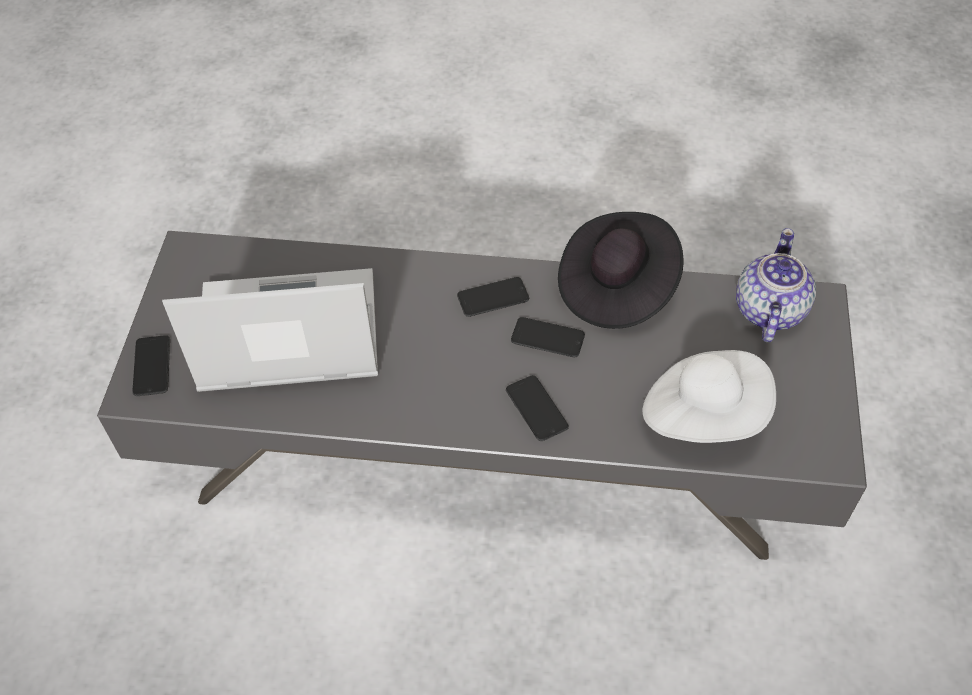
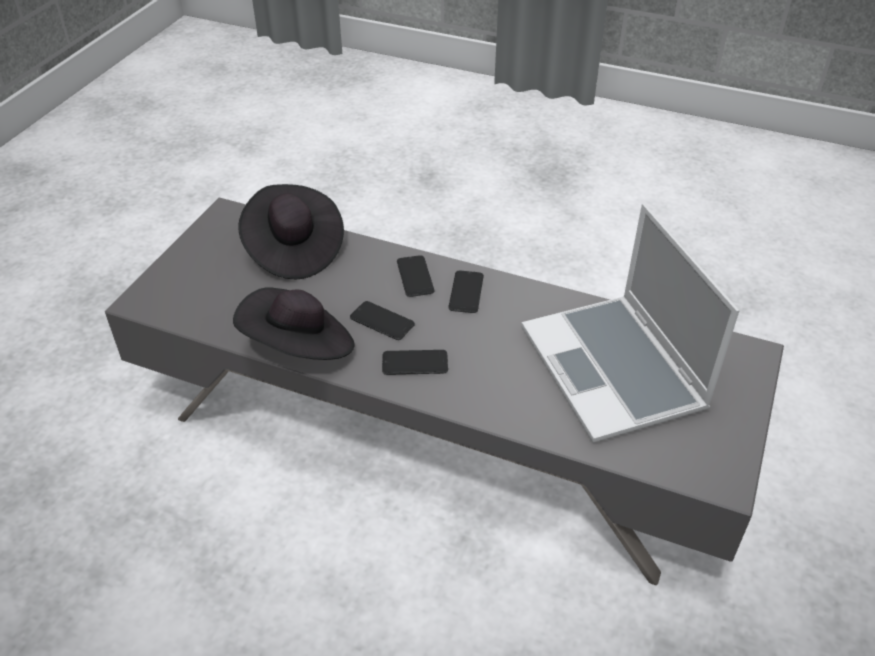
camera: 165 degrees left, 10 degrees down
phone [132,335,170,396] -> phone moved to [448,271,484,313]
laptop [162,268,378,392] -> laptop turned 60 degrees clockwise [521,203,740,443]
white hat [643,350,776,443] -> black hat [238,184,344,279]
teapot [736,228,816,343] -> none

